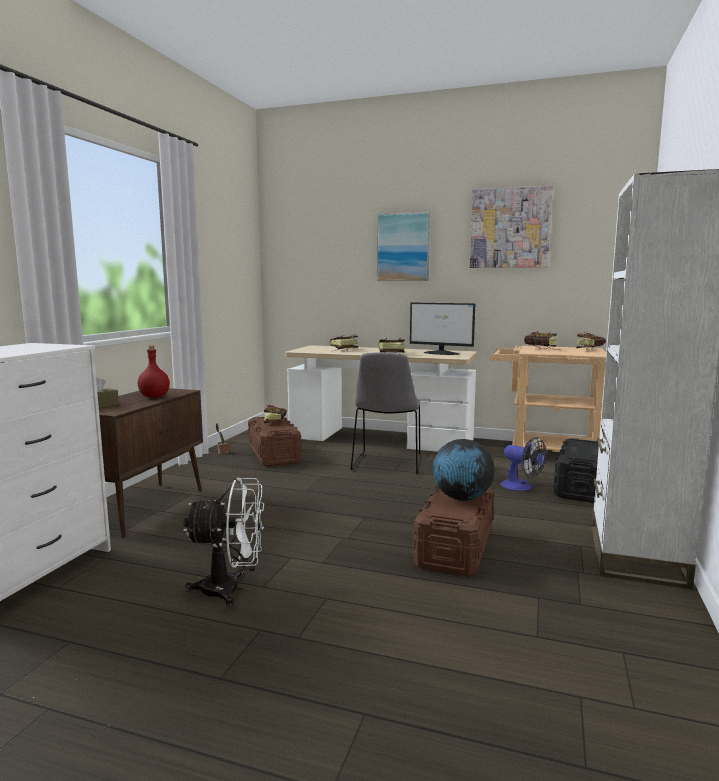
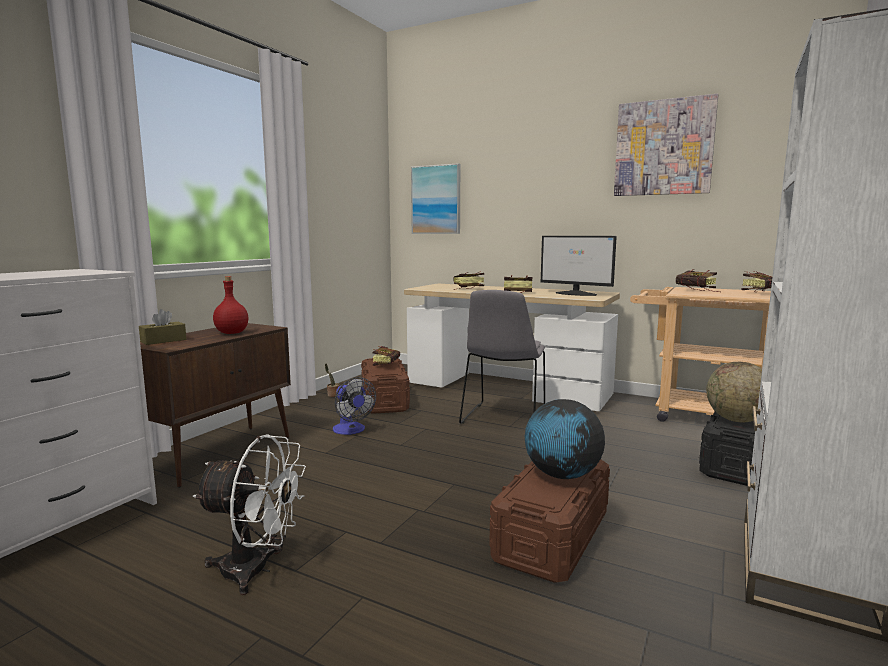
camera: 10 degrees right, 0 degrees up
picture [377,212,430,281] -> picture moved to [411,163,460,234]
fan [500,437,546,491] -> fan moved to [333,377,376,435]
none -> globe [706,362,762,422]

